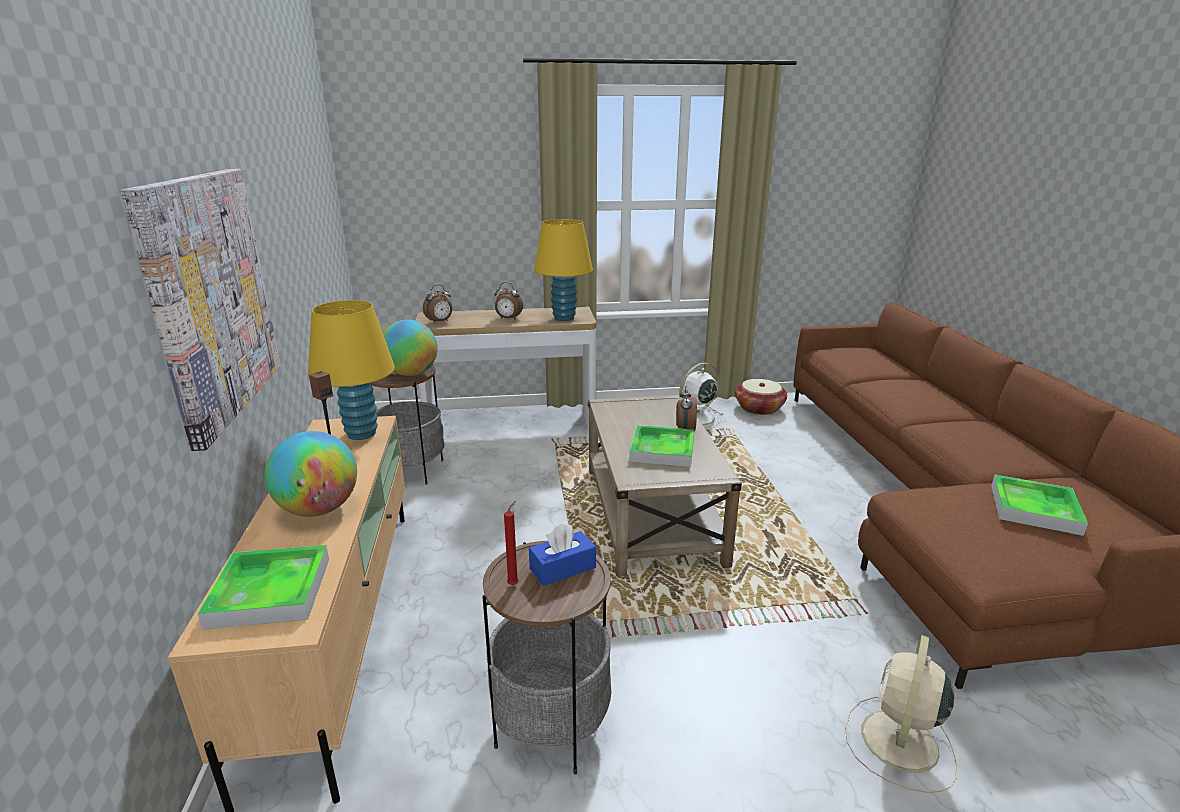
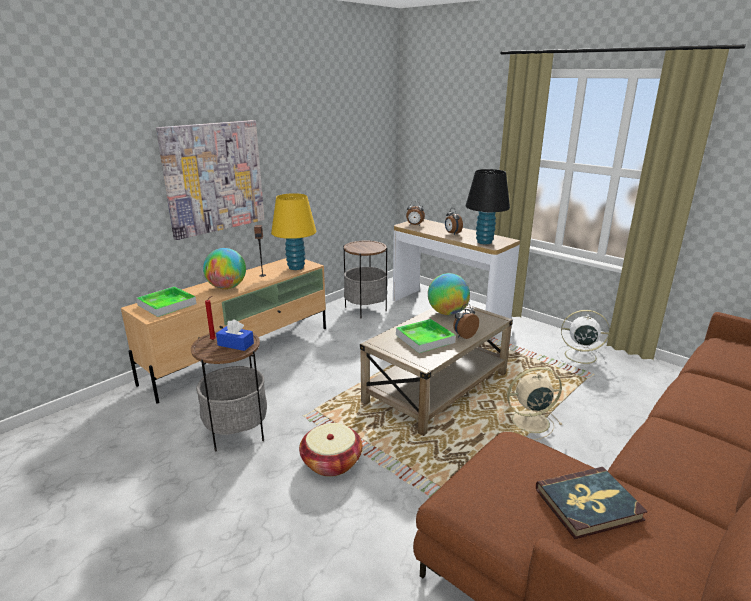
camera: 50 degrees right, 0 degrees up
globe [383,320,438,376] -> globe moved to [428,273,470,315]
yellow table lamp [534,219,593,321] -> black table lamp [466,169,510,244]
basket [735,379,787,415] -> basket moved to [299,423,363,477]
beige fan [845,635,958,793] -> beige fan moved to [503,367,562,440]
tray [991,475,1088,536] -> book [536,467,648,539]

